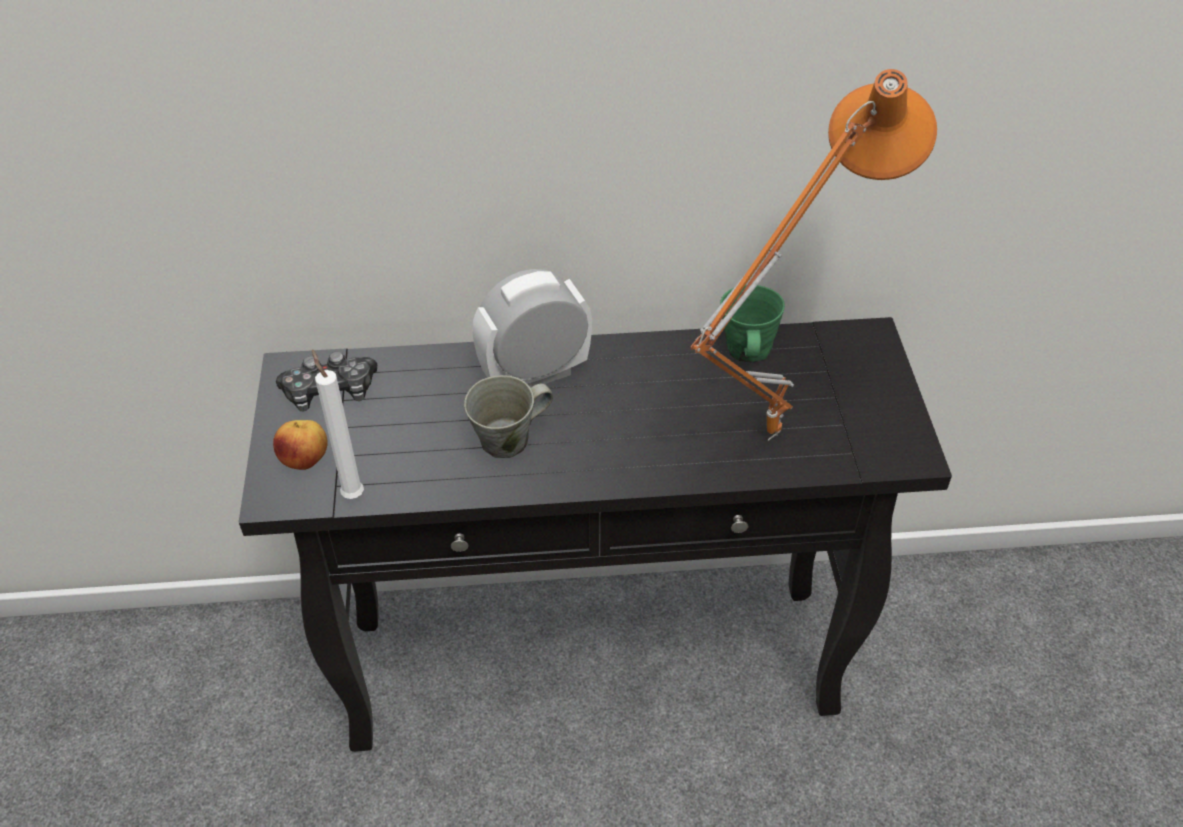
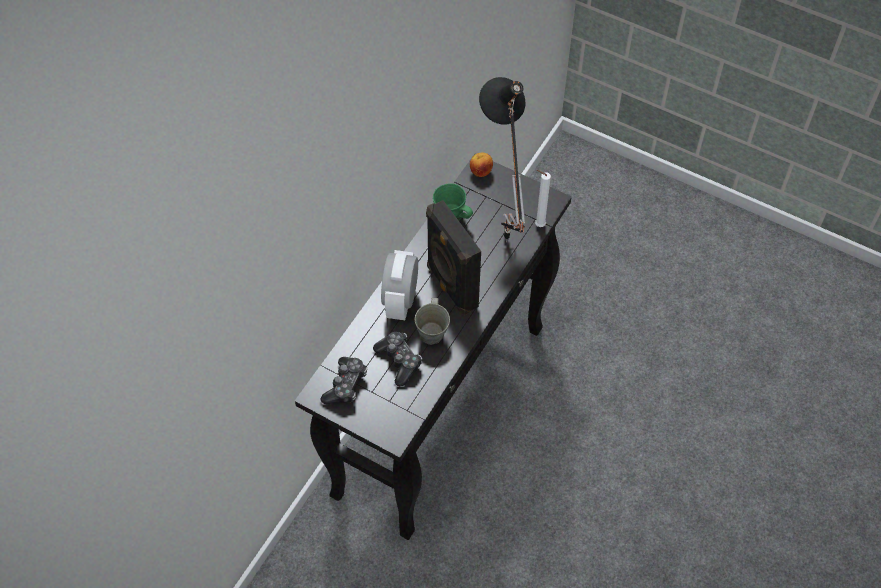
camera: 55 degrees left, 10 degrees up
apple [273,420,328,470] -> apple moved to [470,153,493,177]
white candle [312,349,364,499] -> white candle moved to [535,170,551,227]
orange table lamp [690,69,937,441] -> black table lamp [479,77,525,242]
none -> game controller [373,332,422,386]
none -> black speaker [426,200,481,315]

